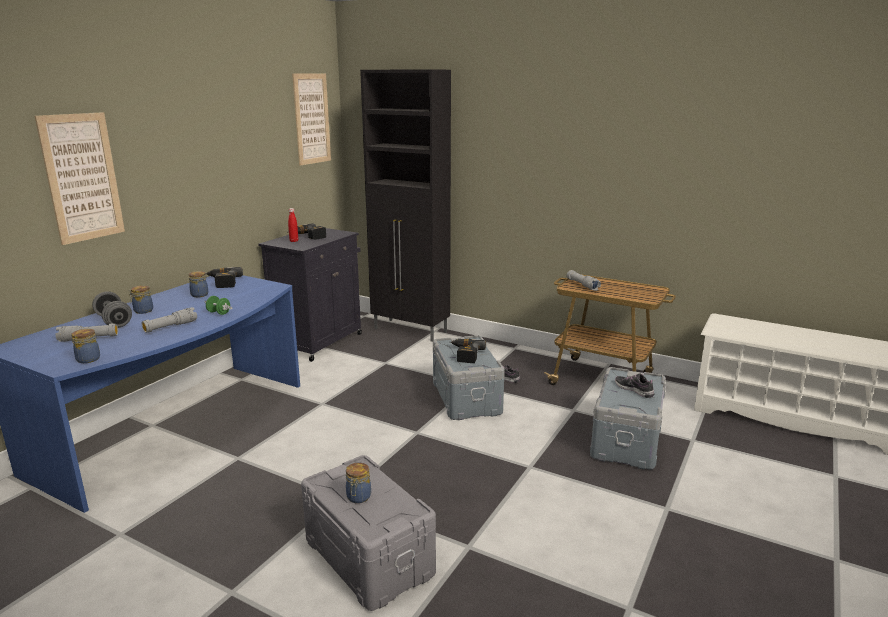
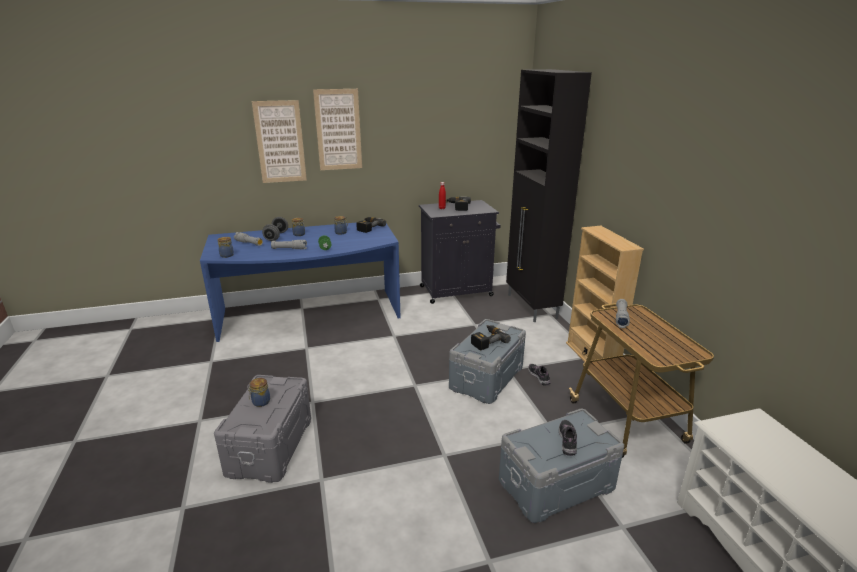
camera: 45 degrees right, 5 degrees up
picture [292,73,331,166] -> picture moved to [313,89,362,170]
none -> beige bookcase [566,226,644,362]

